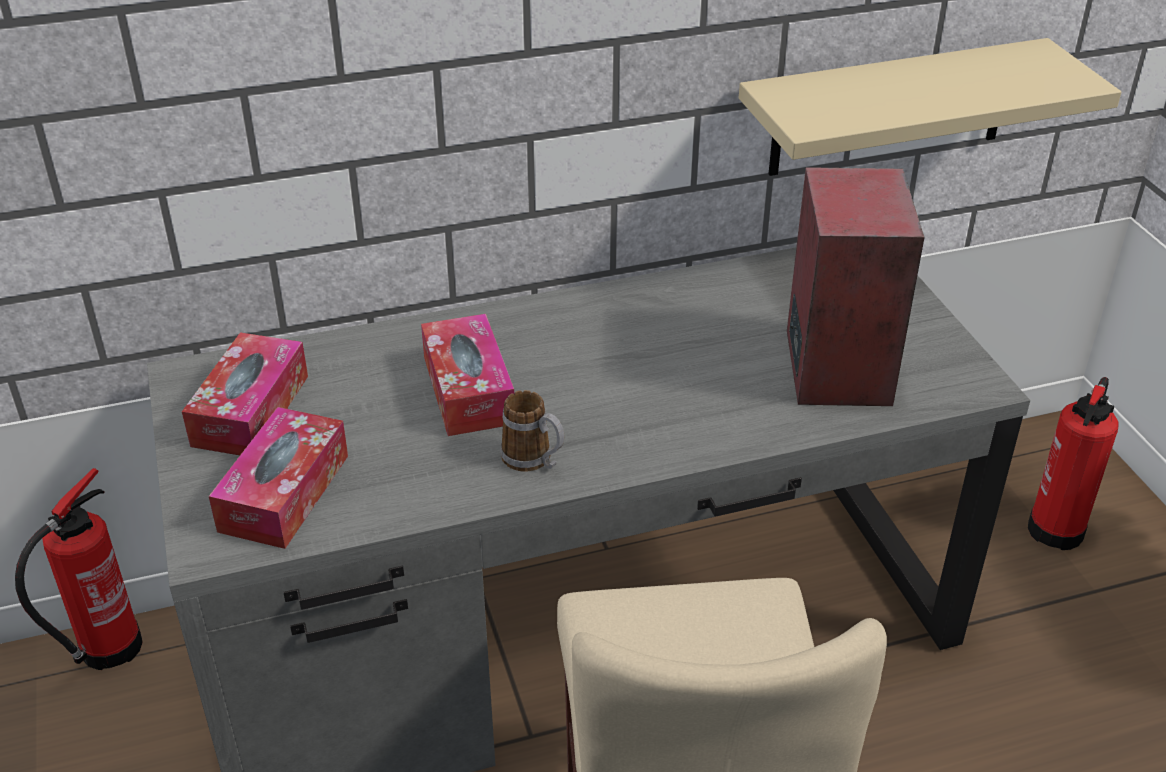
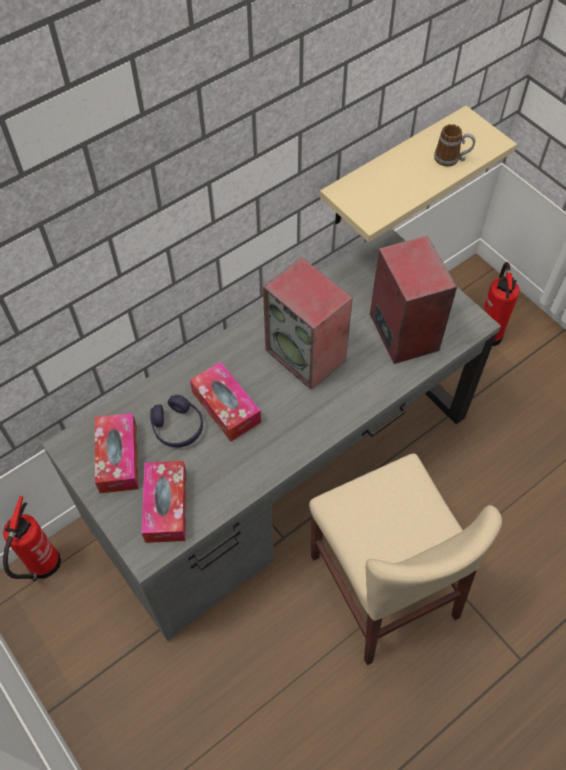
camera: 20 degrees left, 20 degrees up
mug [501,390,564,471] -> mug moved to [434,124,475,166]
none -> purple headphones [150,395,203,447]
none -> speaker [263,257,353,389]

